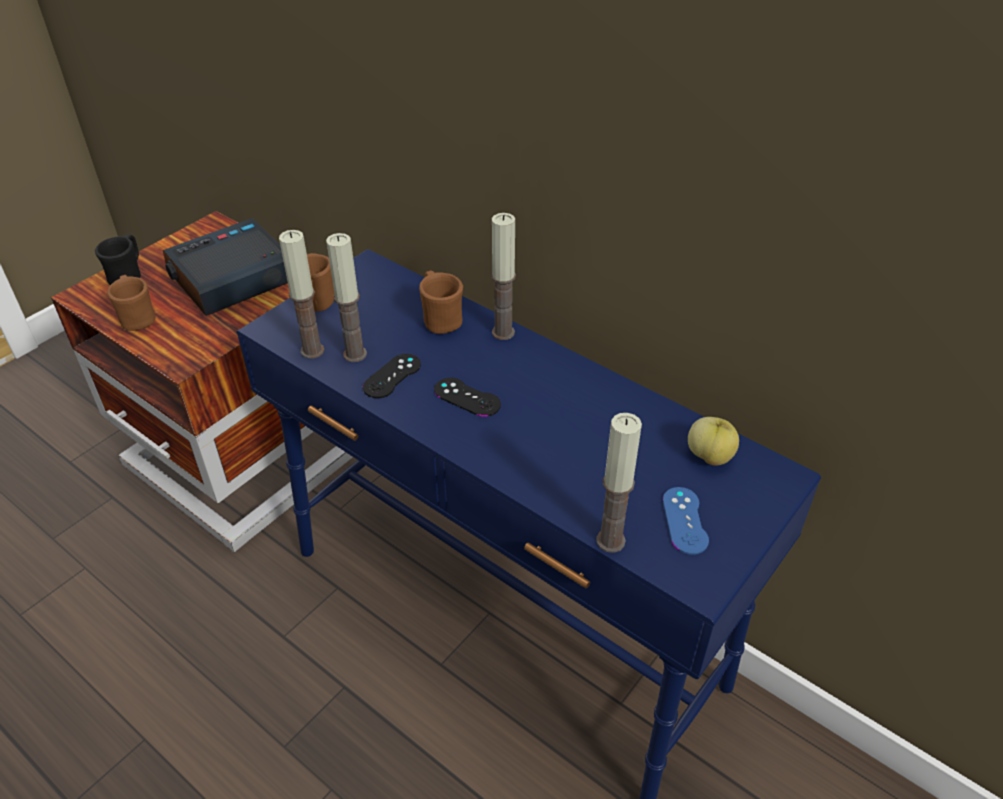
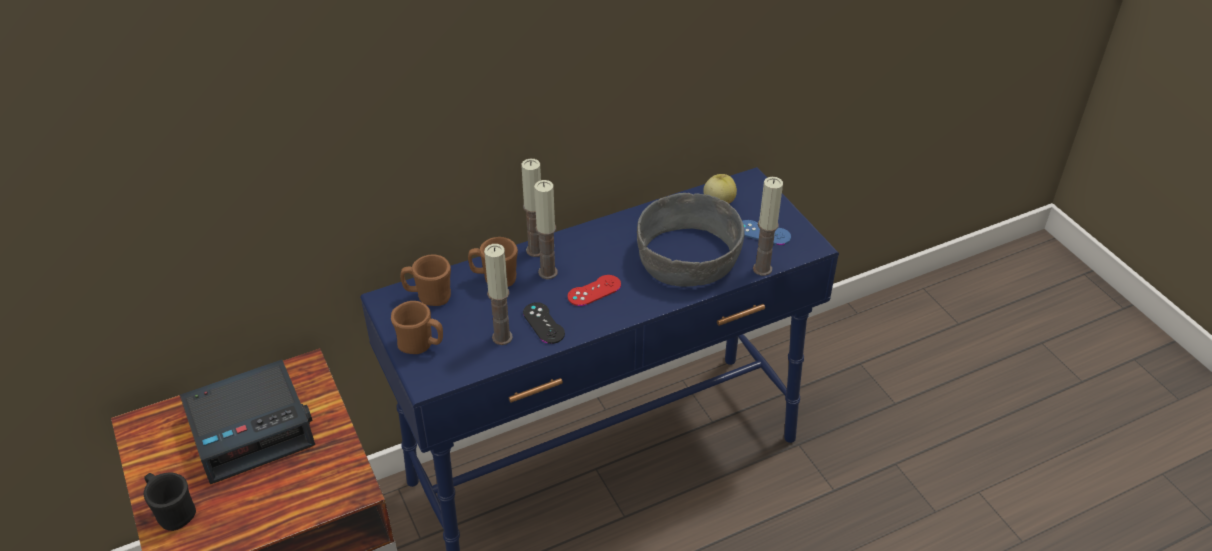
camera: 65 degrees left, 0 degrees up
brown mug [107,275,155,331] -> brown mug moved to [400,254,451,306]
alarm clock [163,218,288,316] -> alarm clock turned 105 degrees counterclockwise [180,359,315,484]
candle [279,230,324,359] -> candle moved to [534,180,558,279]
black game controller [434,378,501,417] -> red game controller [568,275,621,306]
none -> grey bowl [637,193,745,287]

